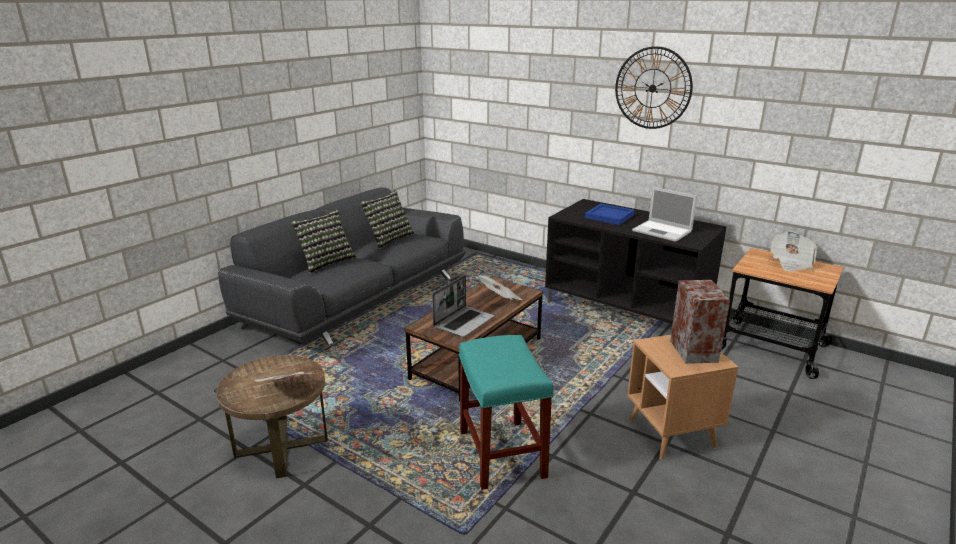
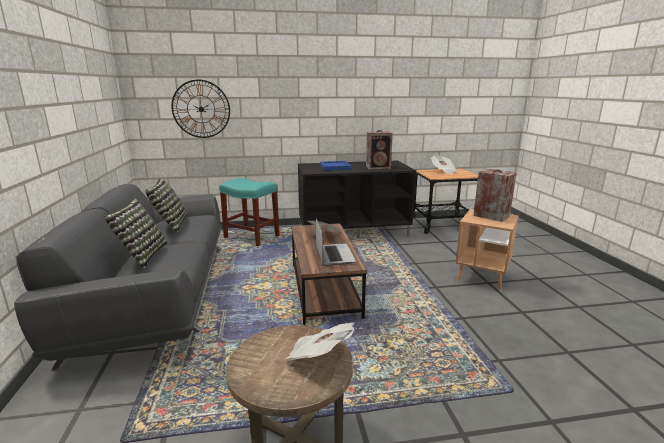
camera: 45 degrees left, 5 degrees down
turquoise stool [459,335,554,490] -> turquoise stool moved to [219,178,280,246]
wall clock [615,46,693,129] -> wall clock moved to [171,79,230,138]
laptop [632,187,697,242] -> speaker [366,130,393,169]

